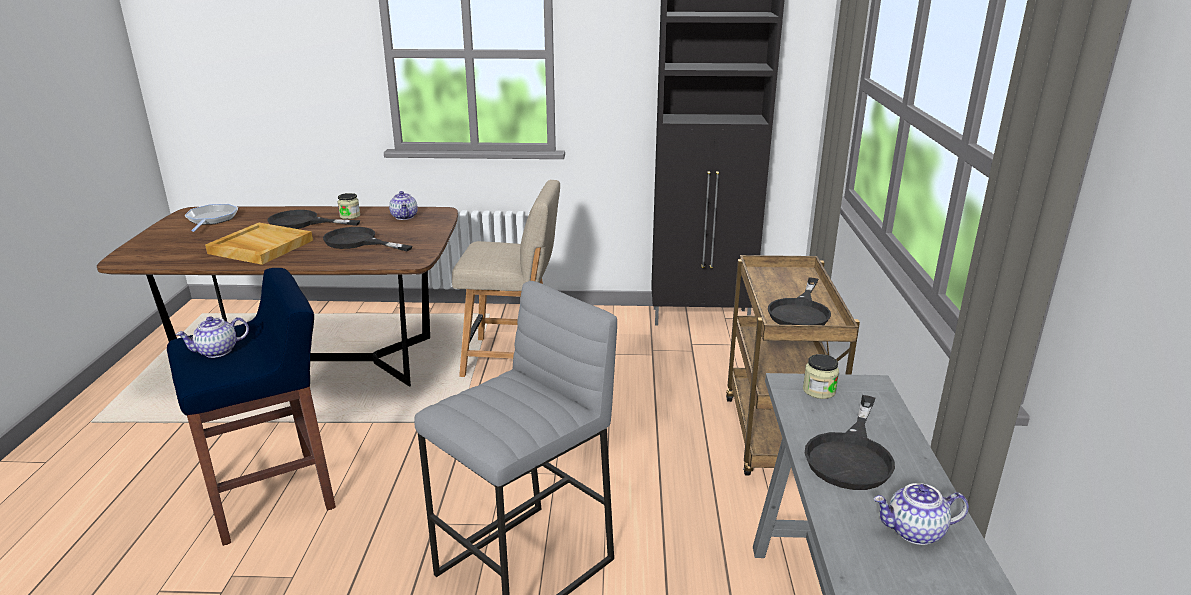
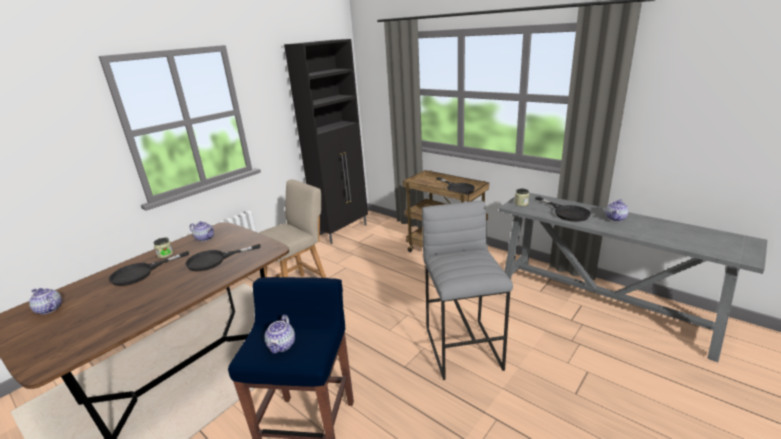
camera: 50 degrees left, 0 degrees up
frying pan [185,204,238,232] -> teapot [29,288,62,315]
beige tray [205,223,313,265] -> none

